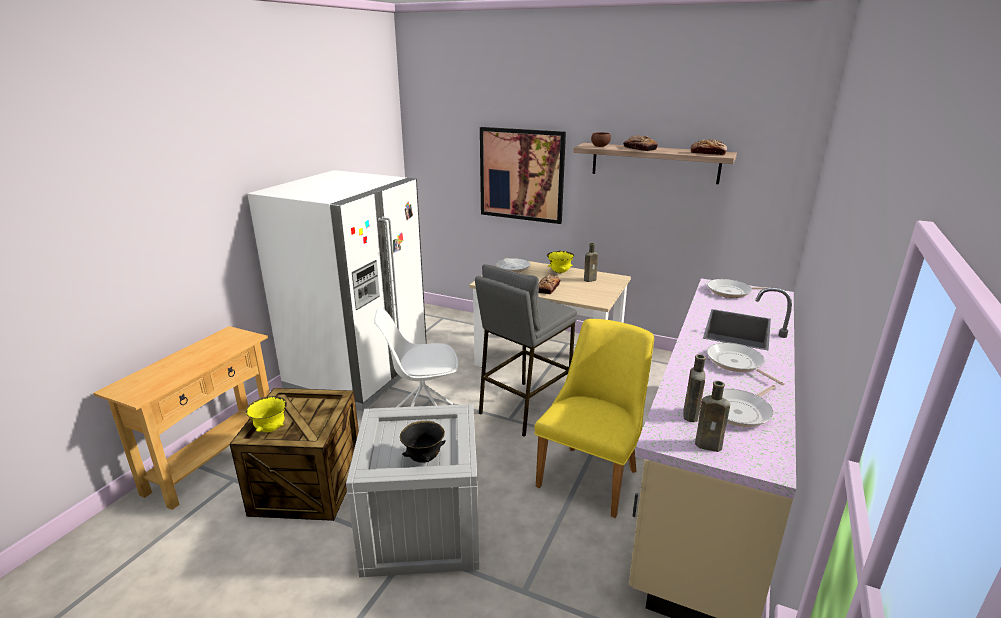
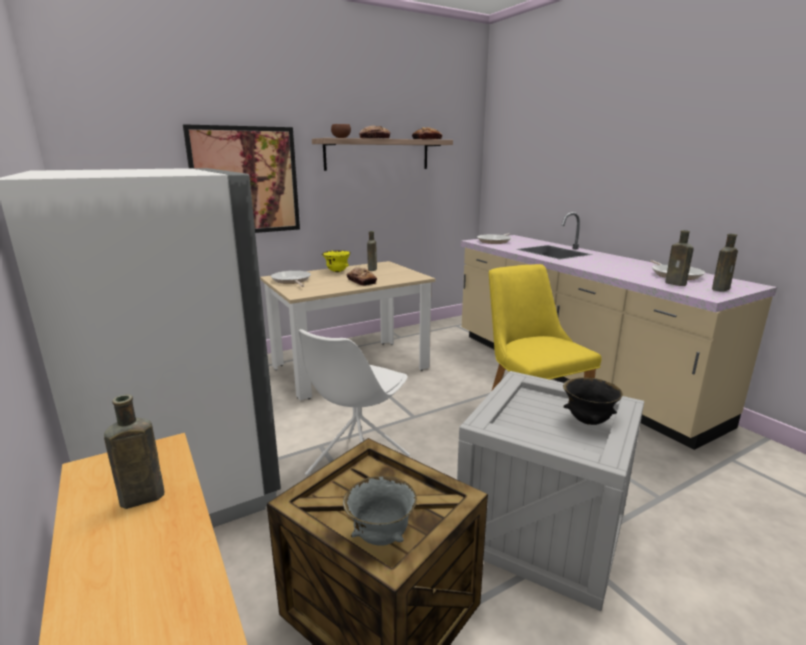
camera: 55 degrees left, 5 degrees down
yellow bowl [245,396,287,432] -> grey bowl [343,476,417,546]
grey stool [475,264,577,437] -> none
frying pan [707,343,785,386] -> none
none -> brown bottle [104,394,164,509]

